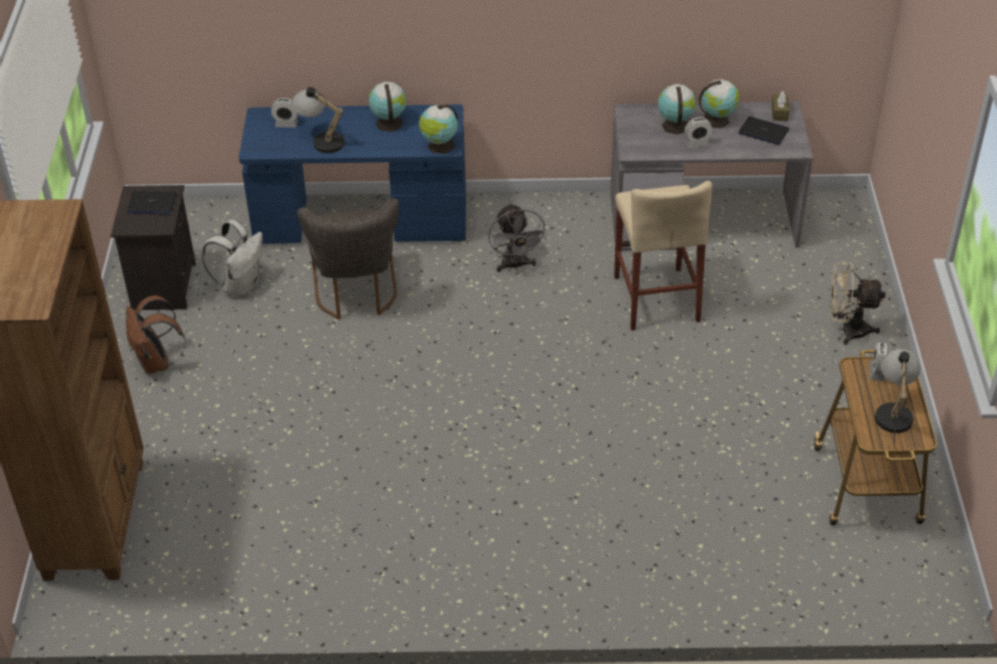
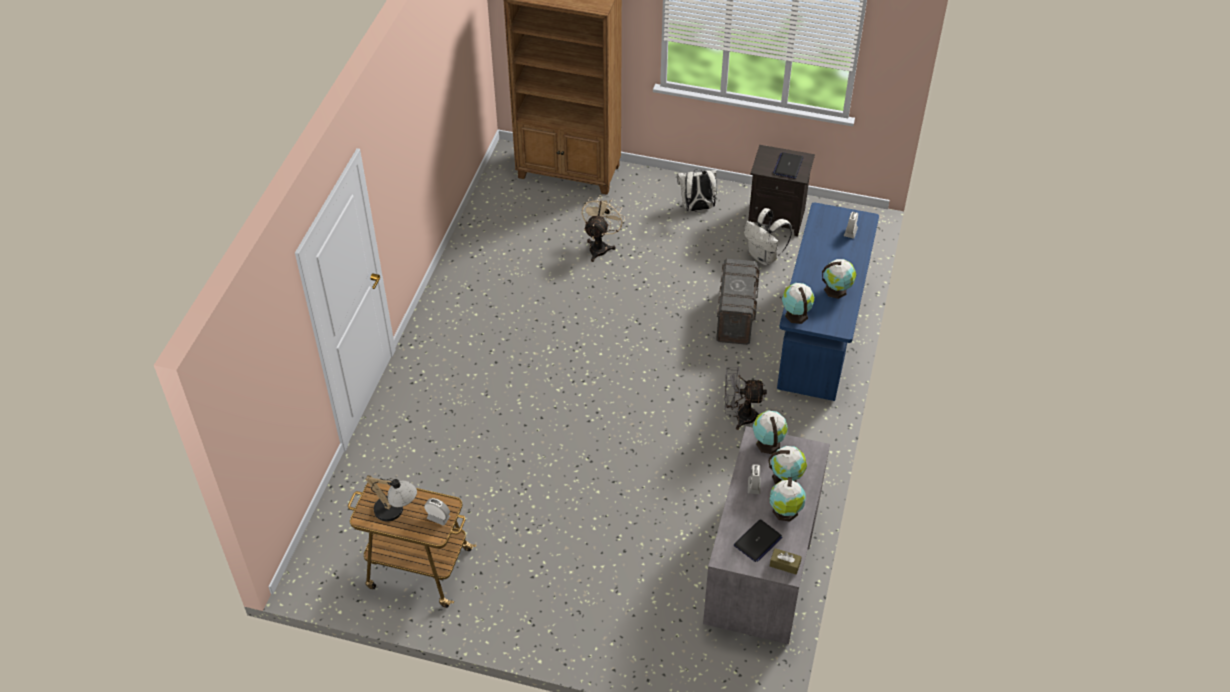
camera: 105 degrees right, 5 degrees up
brown backpack [126,295,186,374] -> white backpack [677,169,717,211]
table lamp [291,87,351,153] -> none
grey chair [297,198,399,320] -> grey storage box [716,259,760,345]
beige stool [614,181,712,331] -> none
beige fan [829,262,886,345] -> beige fan moved to [582,196,625,262]
none -> globe [753,410,788,454]

